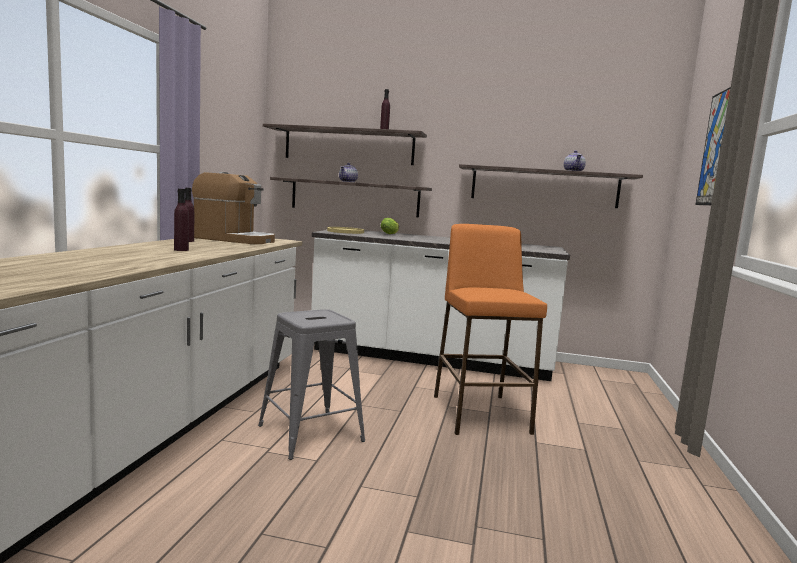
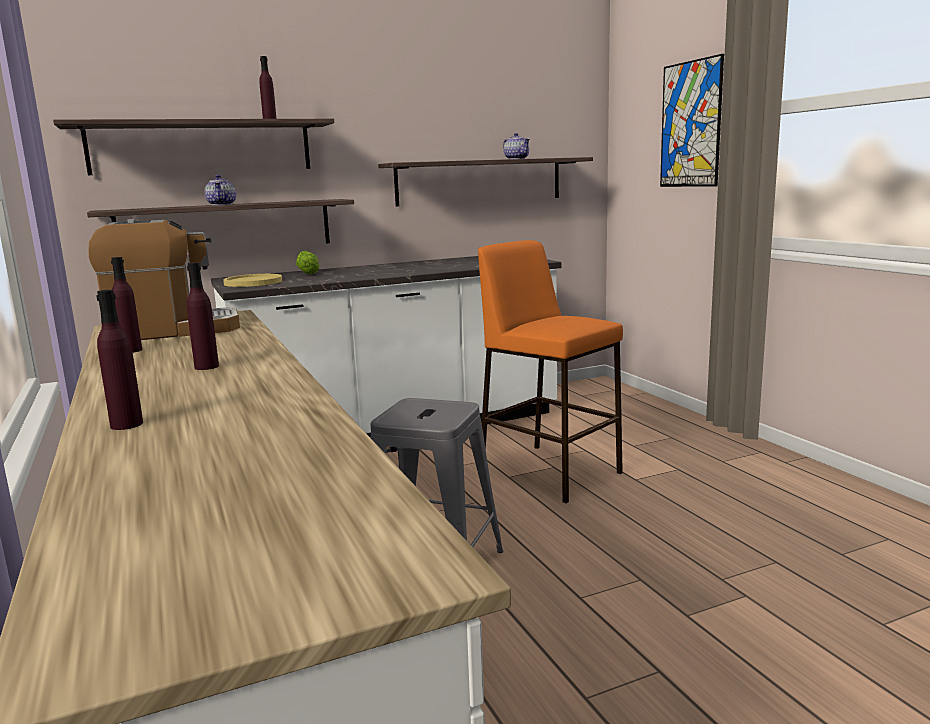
camera: 35 degrees left, 5 degrees up
none -> purple bottle [96,290,143,430]

